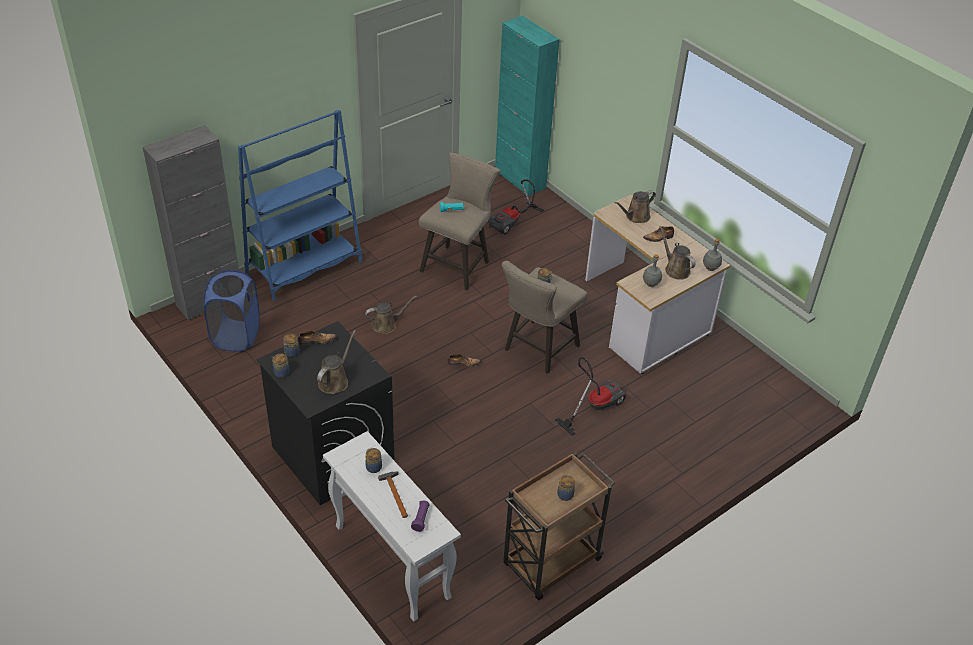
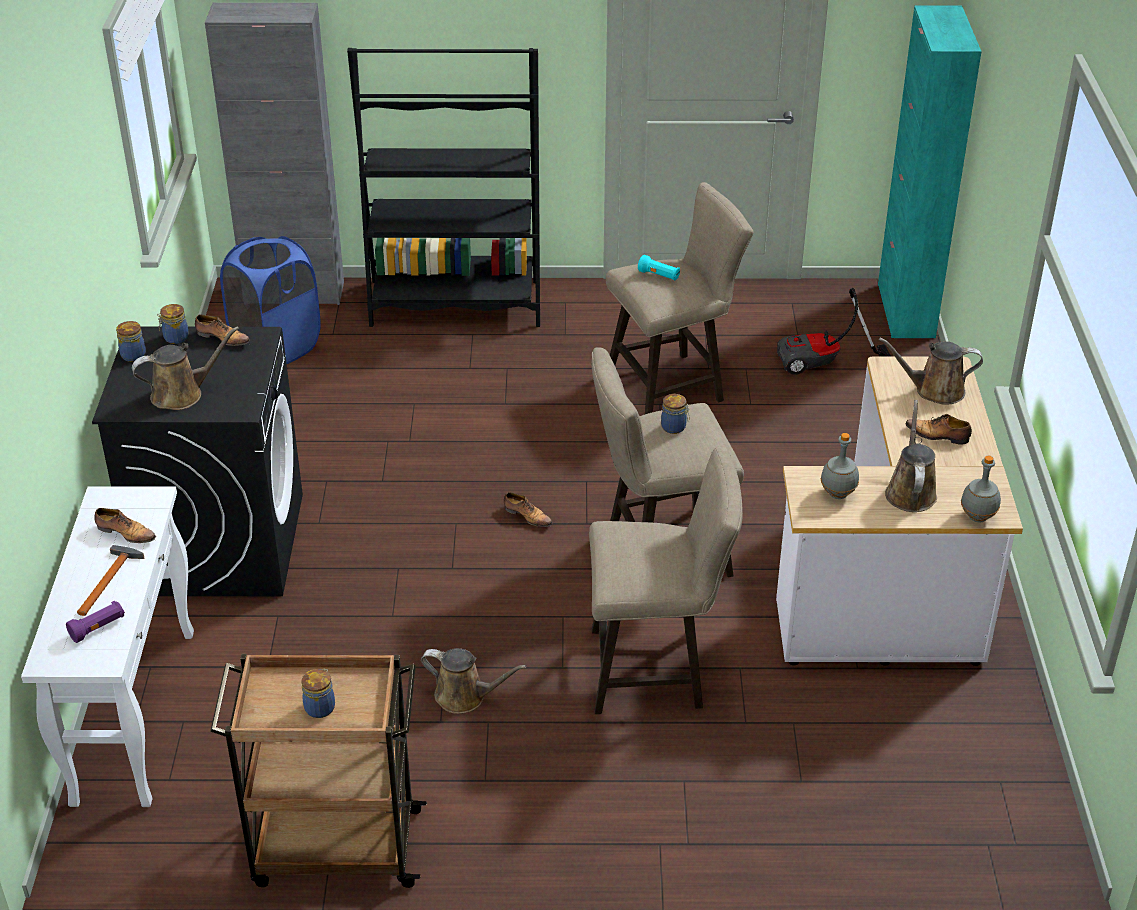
camera: 40 degrees right, 5 degrees down
blue bookcase [238,110,362,302] -> black bookcase [347,48,540,327]
brown watering can [365,296,417,334] -> brown watering can moved to [421,648,527,714]
jar [365,448,382,473] -> shoe [94,508,156,543]
vacuum cleaner [555,357,626,436] -> beige stool [589,446,743,714]

